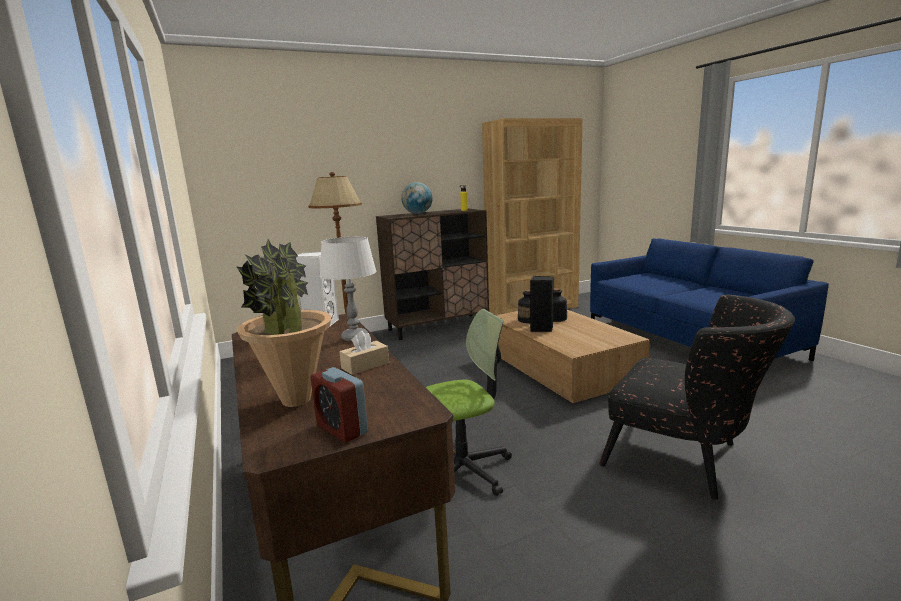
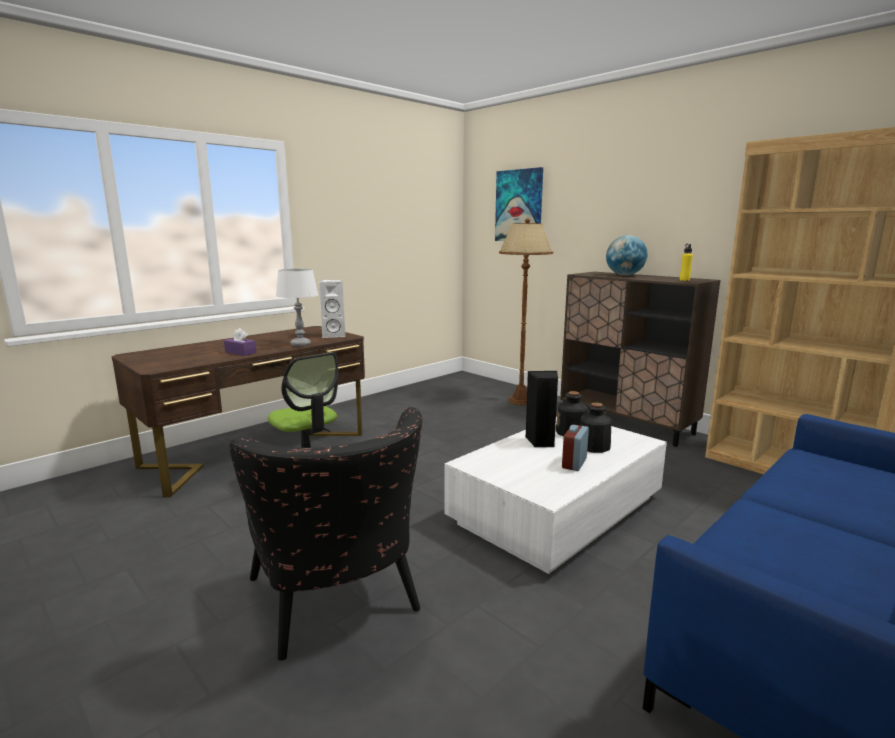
camera: 70 degrees right, 0 degrees up
potted plant [236,239,332,407] -> none
alarm clock [311,367,368,442] -> alarm clock moved to [562,424,589,471]
beige tissue box [339,331,389,375] -> purple tissue box [224,328,257,356]
brown coffee table [496,310,650,403] -> white coffee table [444,417,667,574]
black armchair [599,295,795,500] -> black armchair turned 45 degrees counterclockwise [229,407,422,661]
none -> picture [495,167,543,241]

